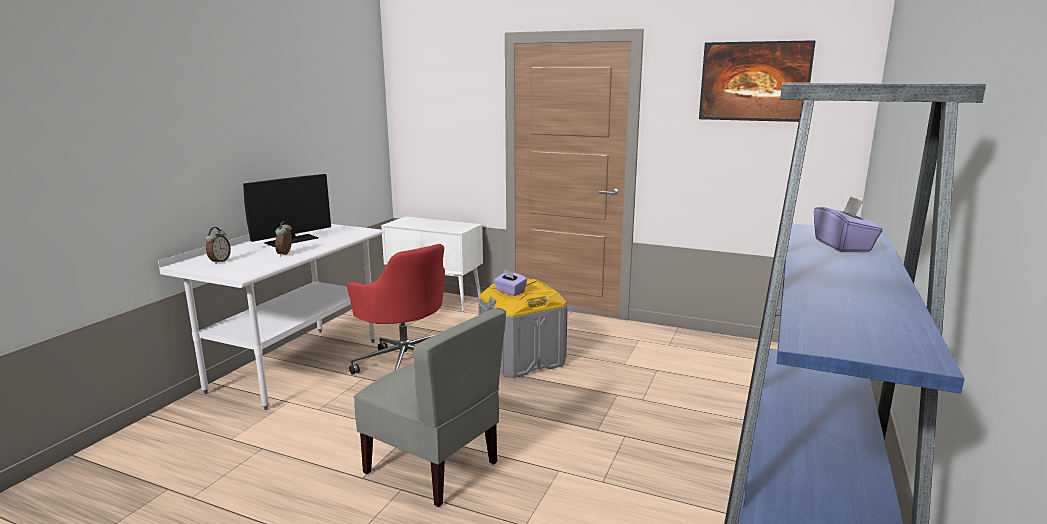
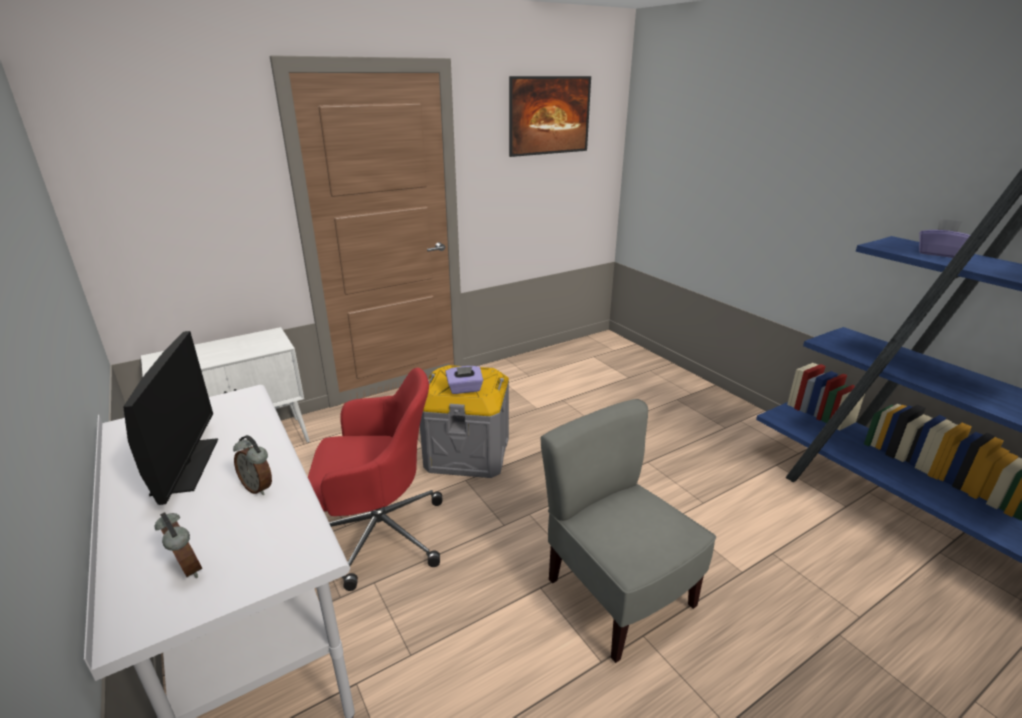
camera: 55 degrees left, 10 degrees up
grey chair [354,308,506,507] -> grey chair turned 105 degrees counterclockwise [540,399,716,663]

